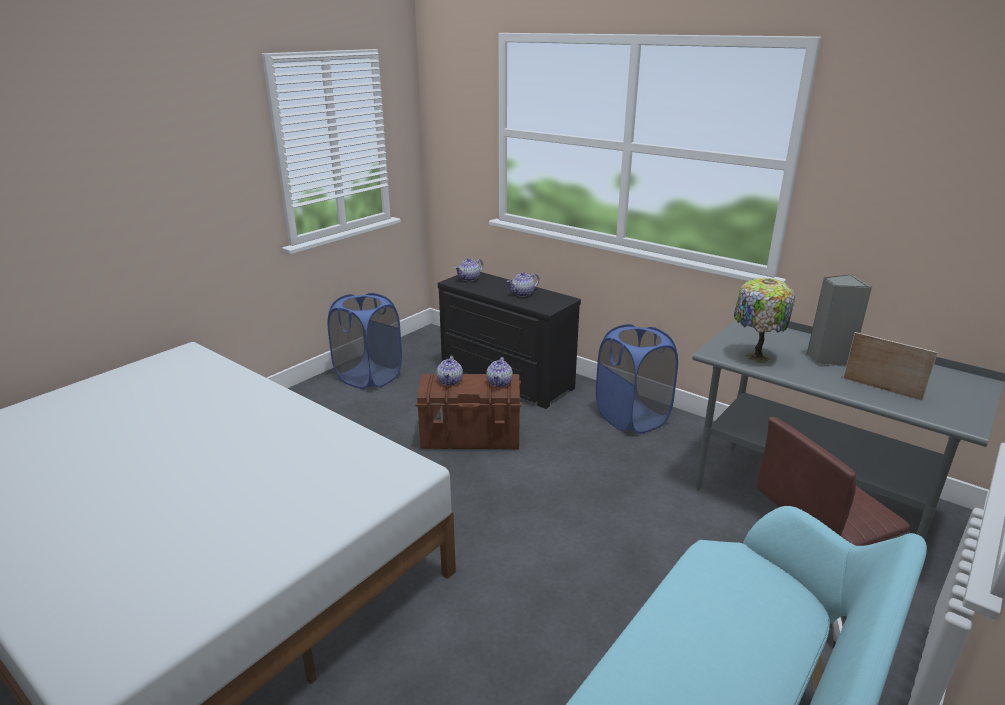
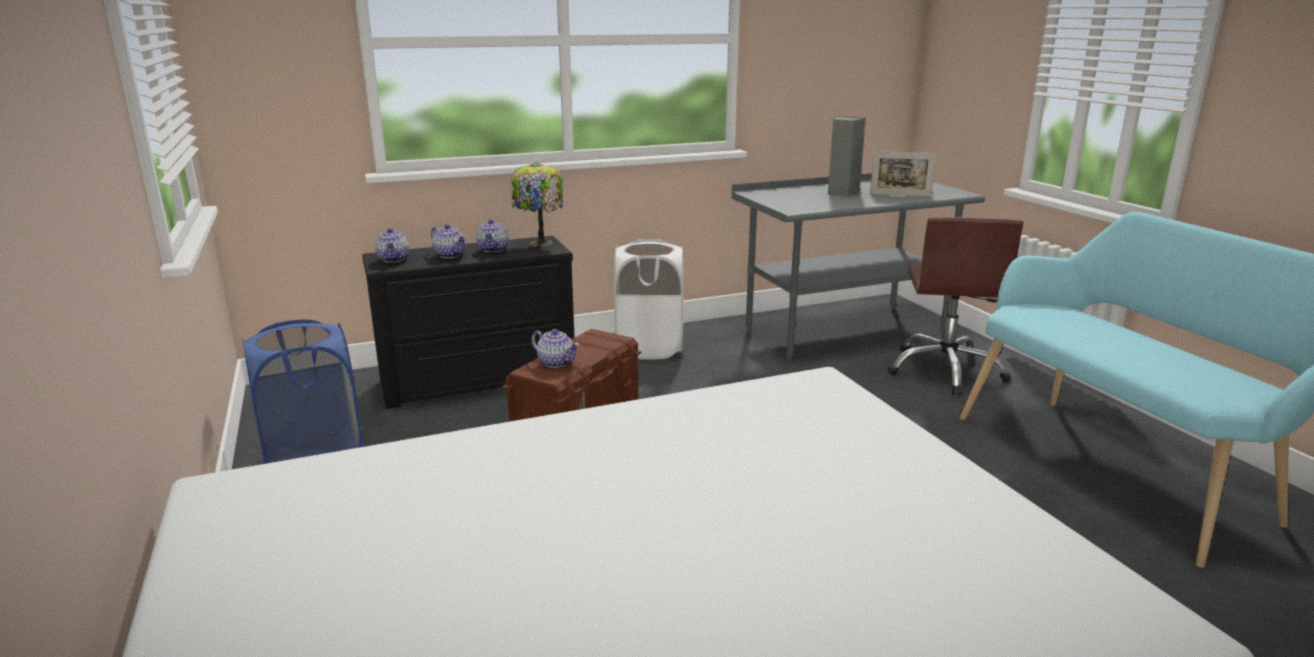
camera: 60 degrees left, 5 degrees down
teapot [486,357,513,387] -> teapot moved to [431,224,466,258]
blue laundry basket [596,324,678,434] -> white laundry basket [614,239,684,360]
table lamp [734,278,795,363] -> table lamp moved to [511,162,563,246]
picture frame [843,332,938,401] -> picture frame turned 150 degrees counterclockwise [870,151,936,196]

